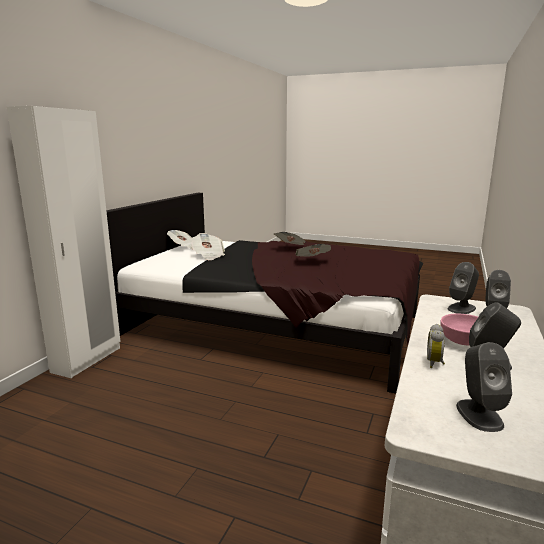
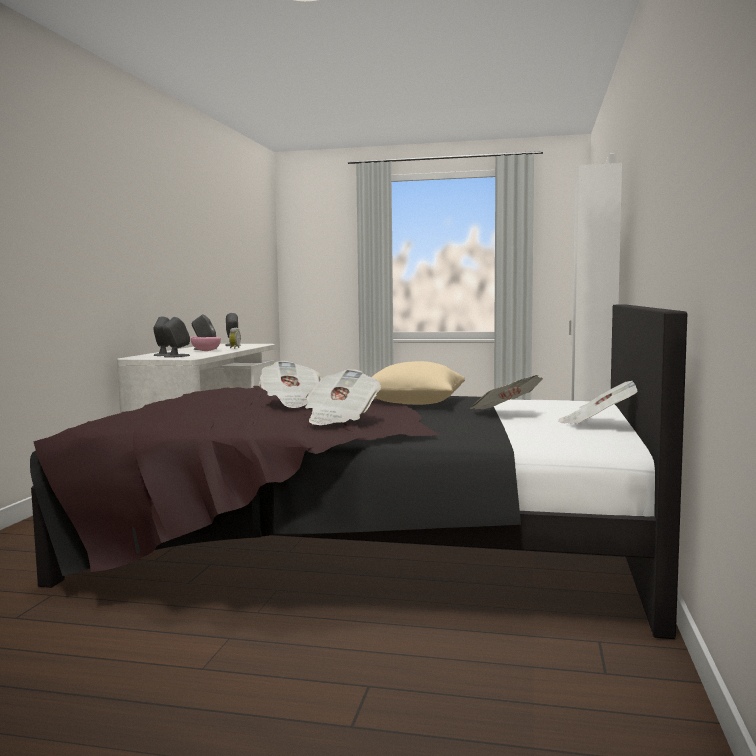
camera: 170 degrees right, 10 degrees down
none -> beige pillow [371,361,465,405]

